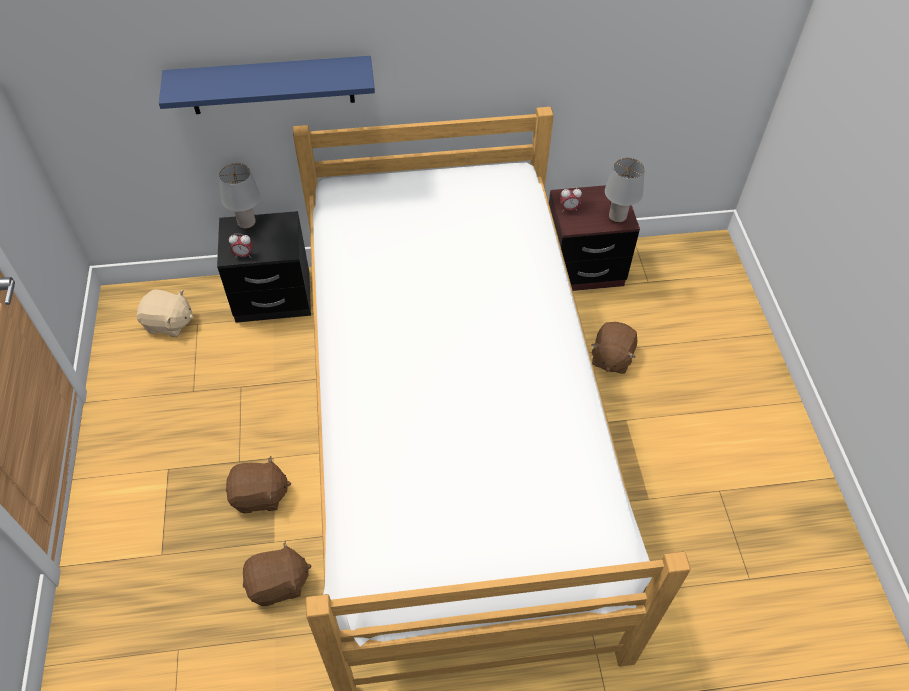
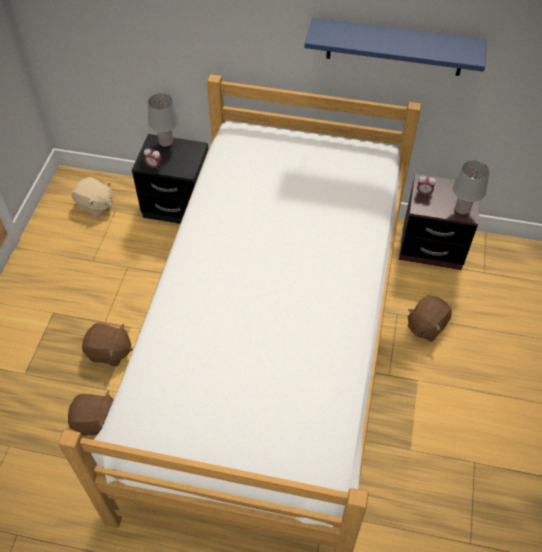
camera: 20 degrees right, 0 degrees up
blue shelf [159,56,375,114] -> blue shelf moved to [304,17,487,76]

